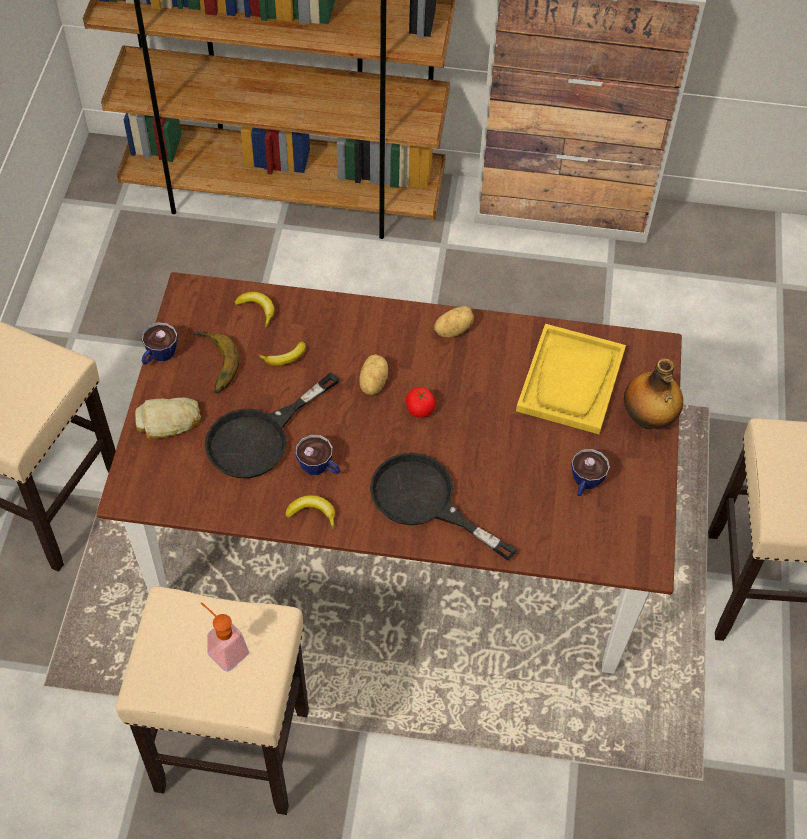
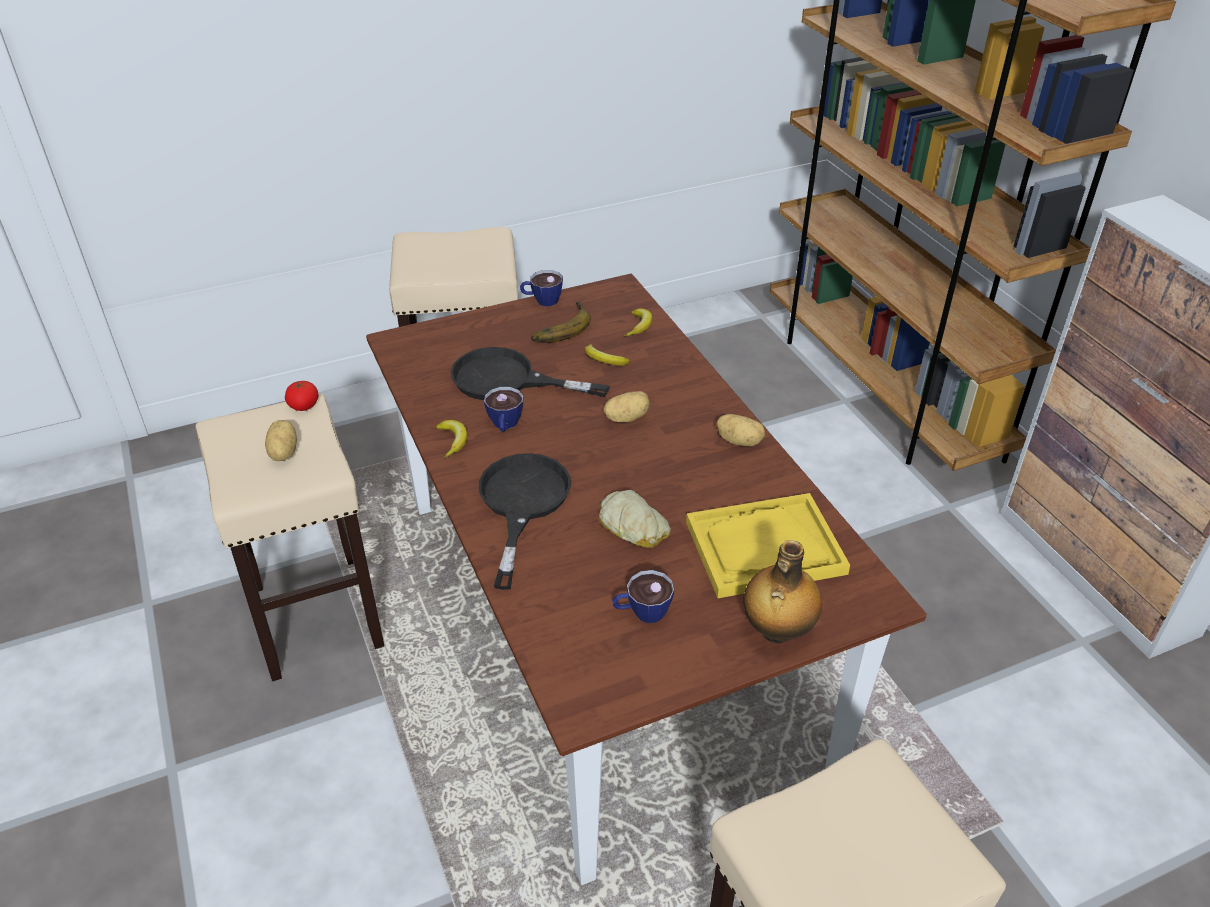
camera: 60 degrees right, 15 degrees down
bread [135,398,201,439] -> bread moved to [598,490,671,548]
soap dispenser [201,602,249,672] -> potato [265,420,297,461]
tomato [406,387,436,418] -> tomato moved to [285,381,319,411]

